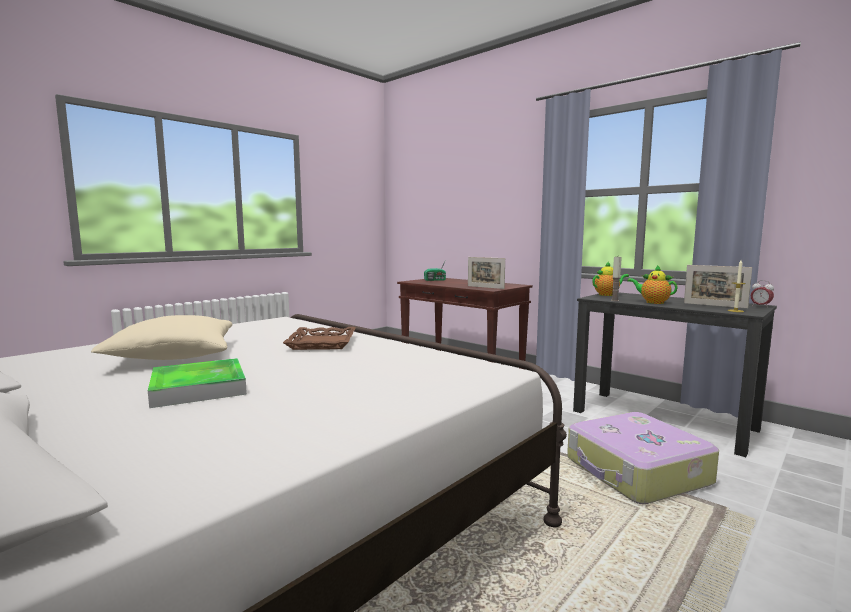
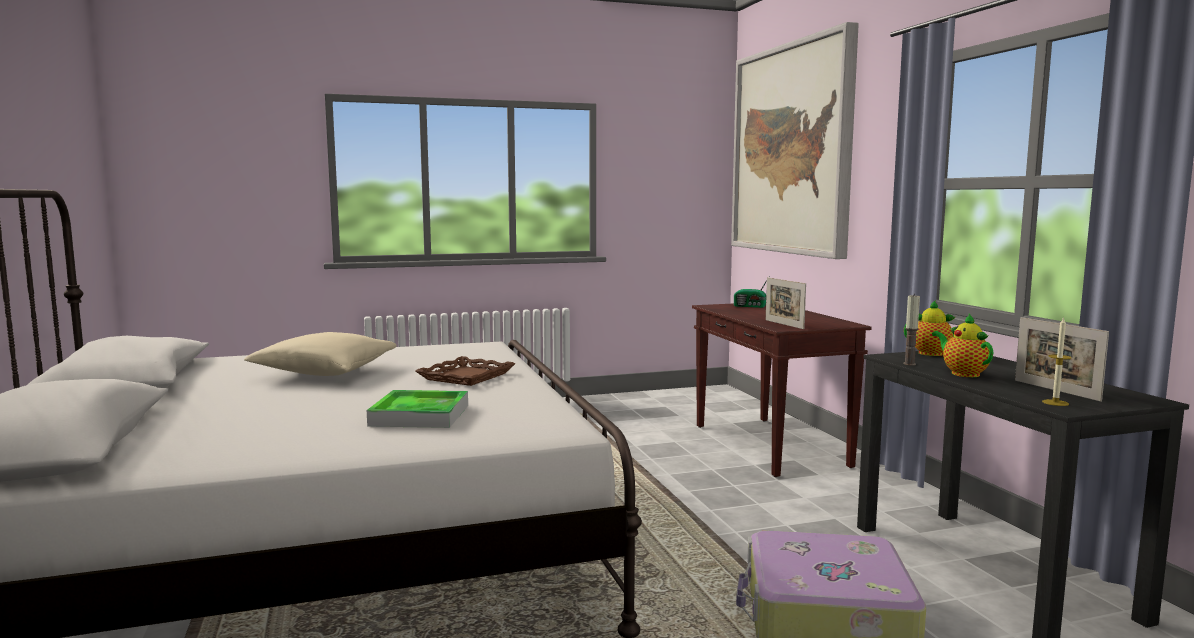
camera: 30 degrees right, 0 degrees up
tray [148,358,247,408] -> tray moved to [367,390,468,428]
alarm clock [751,280,774,308] -> none
none -> picture [731,22,859,259]

